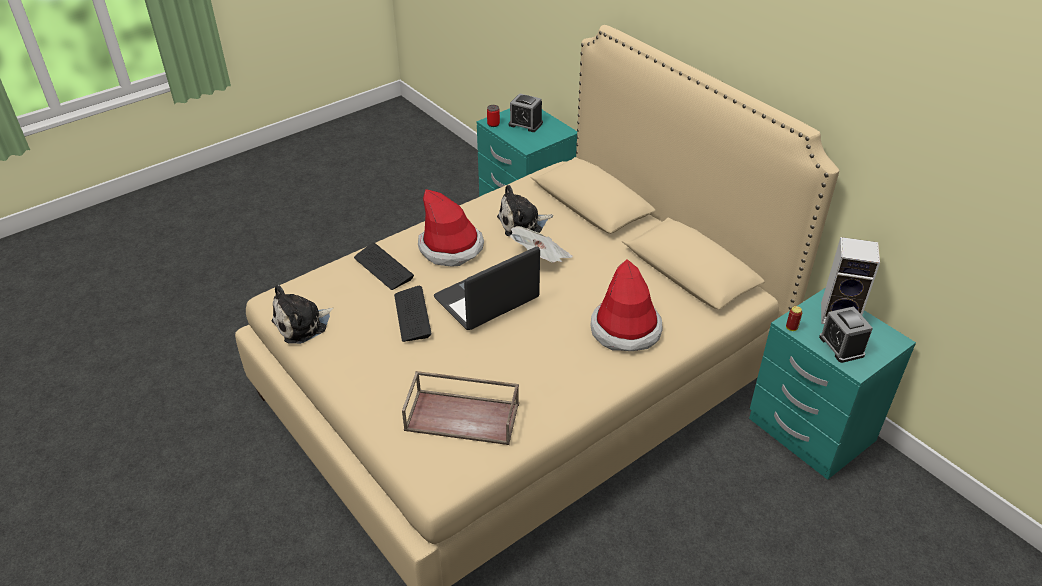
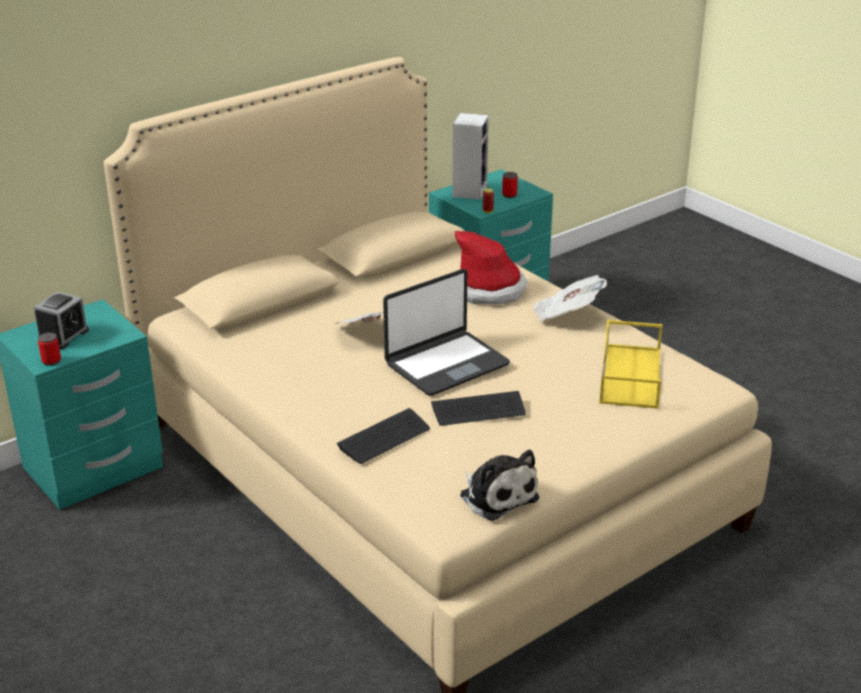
camera: 90 degrees left, 10 degrees down
brown tray [402,371,519,445] -> yellow tray [599,320,663,409]
hat [418,189,484,267] -> none
laptop [434,247,540,330] -> laptop turned 90 degrees counterclockwise [383,269,510,396]
plush toy [497,185,553,236] -> none
alarm clock [819,306,873,363] -> can [502,172,518,198]
none -> newspaper [533,275,607,322]

